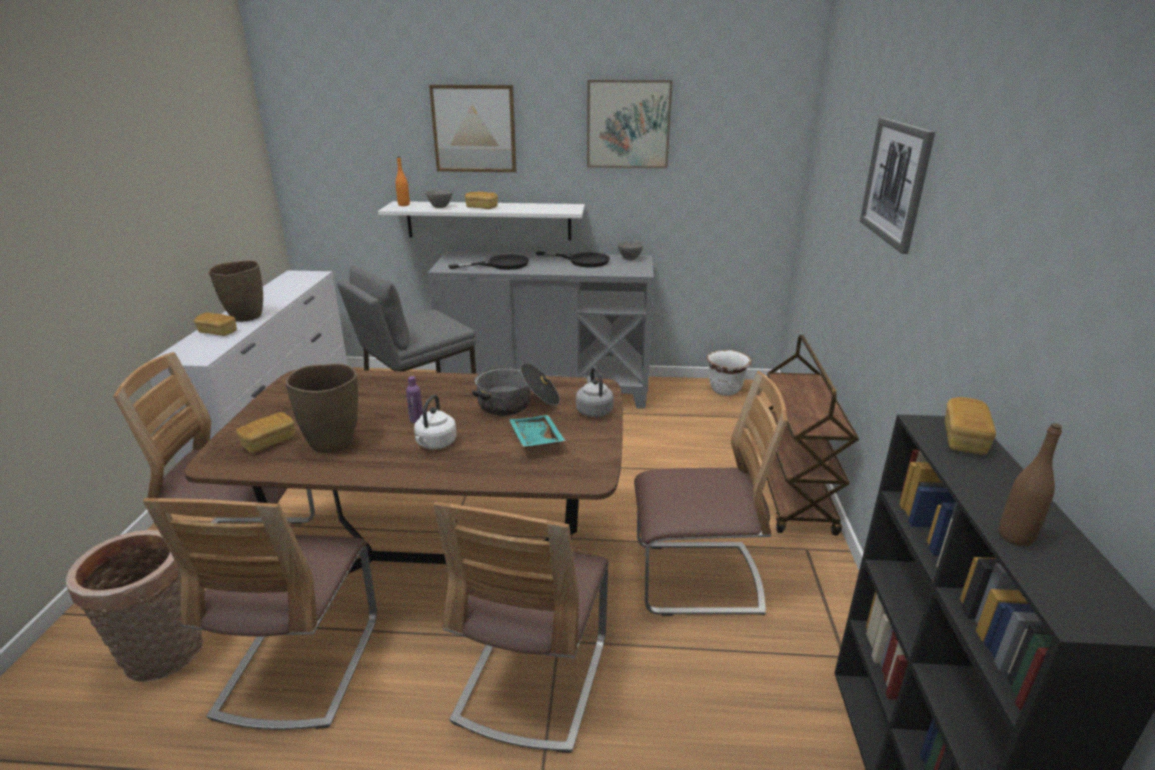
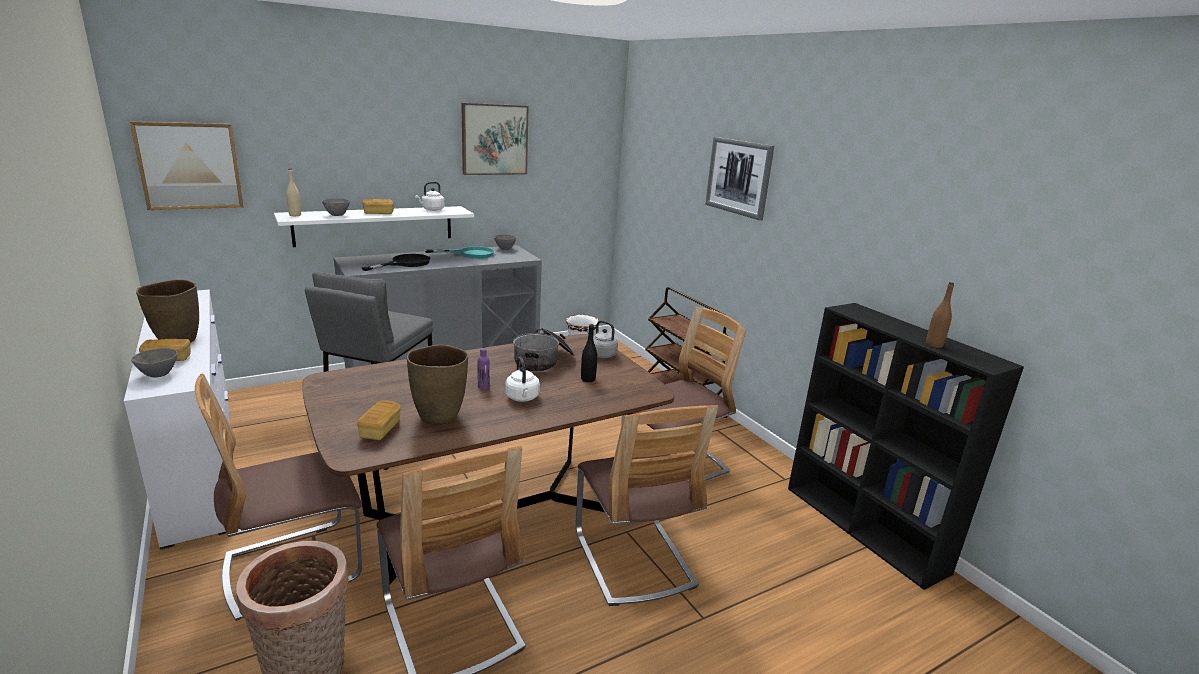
camera: 35 degrees left, 5 degrees down
orange bottle [395,157,410,206] -> beige bottle [286,169,301,216]
picture [429,85,516,172] -> picture moved to [130,121,244,210]
turquoise tray [509,415,566,448] -> black bottle [581,324,597,382]
black frying pan [536,251,610,267] -> turquoise frying pan [425,246,495,258]
bread [945,397,996,455] -> none
none -> grey bowl [131,348,178,378]
none -> white kettle [415,182,445,211]

